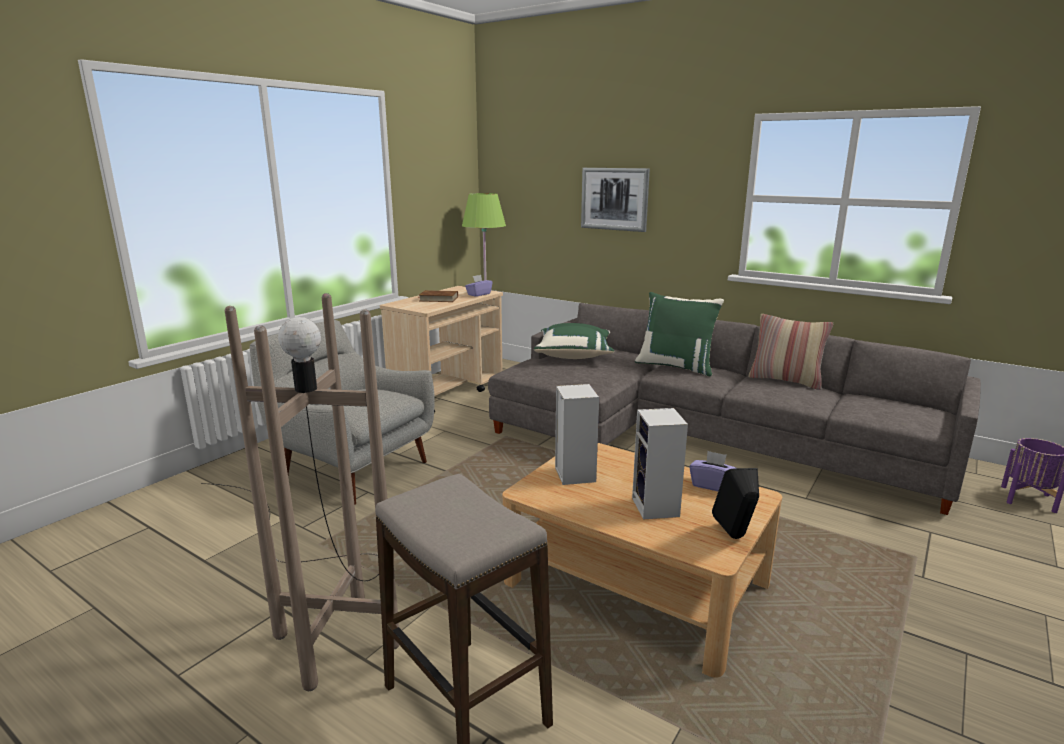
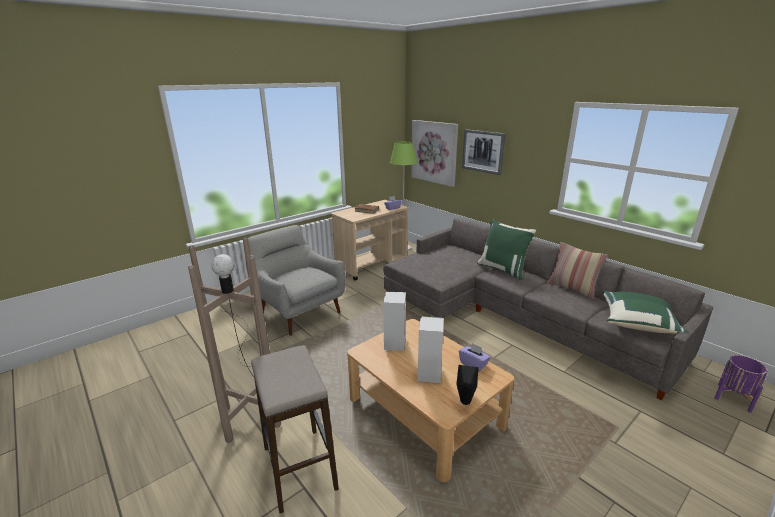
camera: 15 degrees right, 5 degrees up
green pillow [534,323,614,359] -> green pillow moved to [602,291,689,334]
none -> picture [411,120,458,187]

